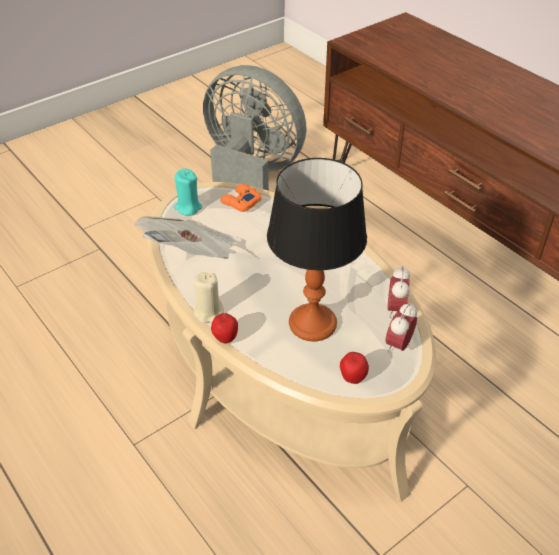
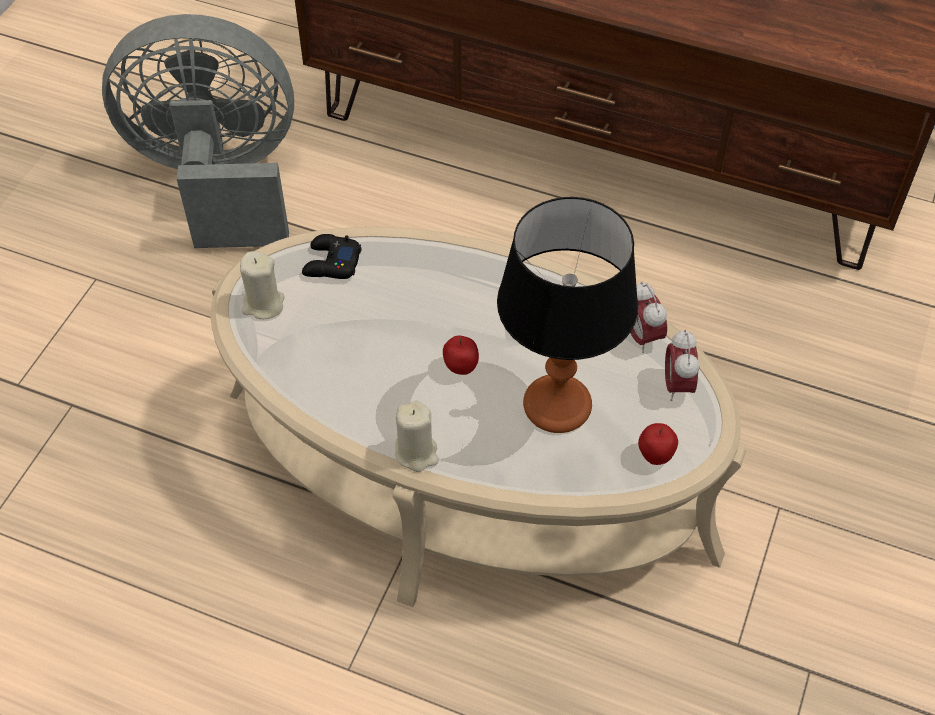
camera: 30 degrees left, 10 degrees up
newspaper [135,216,242,259] -> none
turquoise candle [174,168,202,216] -> beige candle [240,251,285,319]
apple [211,313,238,344] -> apple moved to [443,336,479,375]
orange game controller [220,184,261,212] -> black game controller [302,234,362,279]

